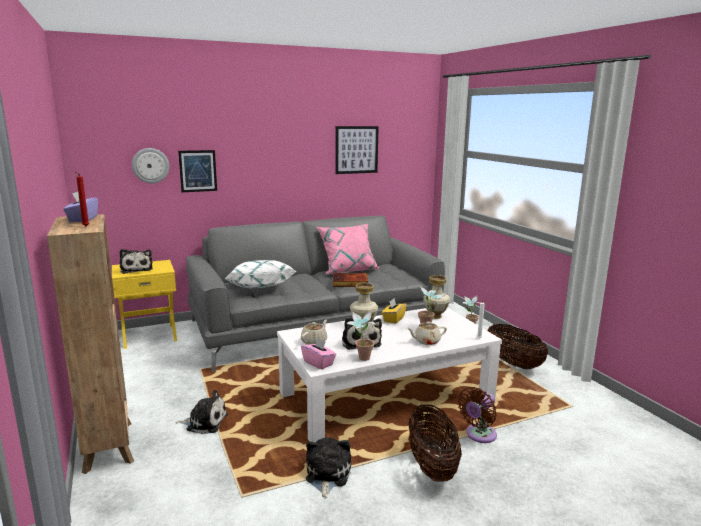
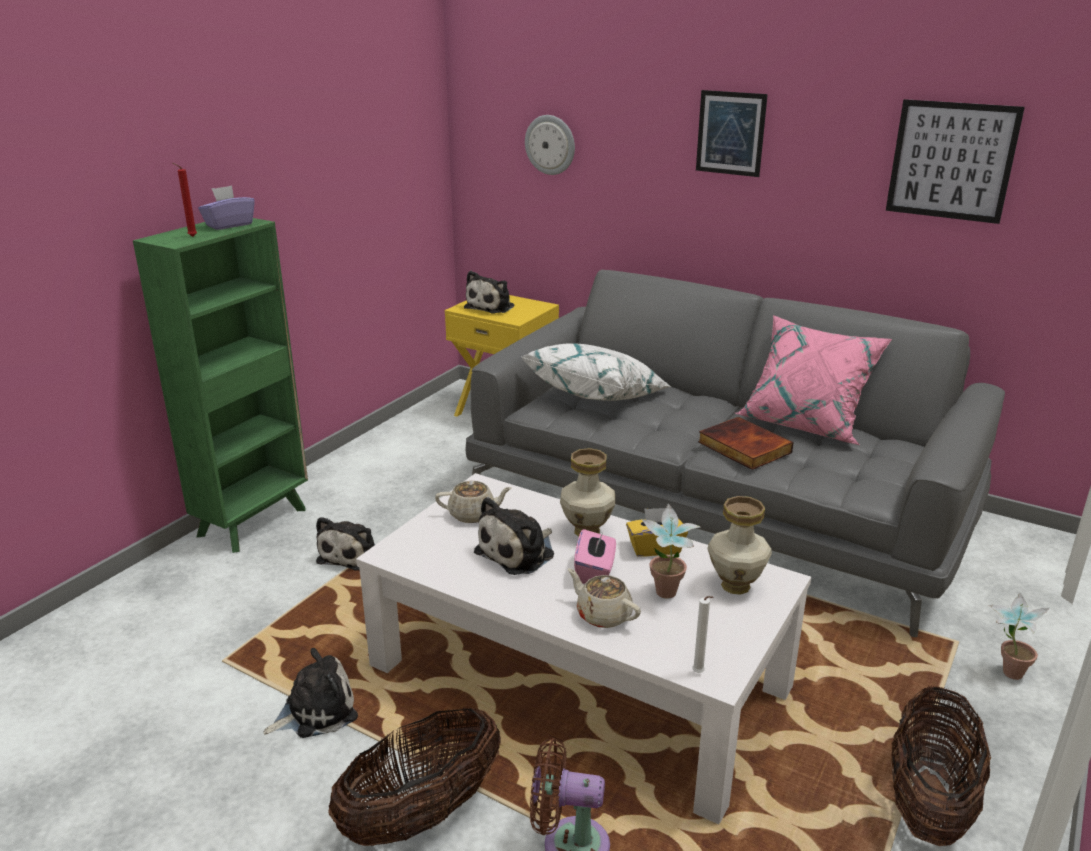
camera: 55 degrees right, 10 degrees up
brown bookcase [47,214,134,474] -> green bookcase [133,218,308,553]
plush toy [176,390,228,434] -> plush toy turned 45 degrees clockwise [316,517,375,571]
picture [178,150,217,192] -> picture moved to [696,90,768,177]
pink tissue box [301,338,336,369] -> pink tissue box moved to [574,528,616,584]
potted plant [346,310,376,361] -> none

